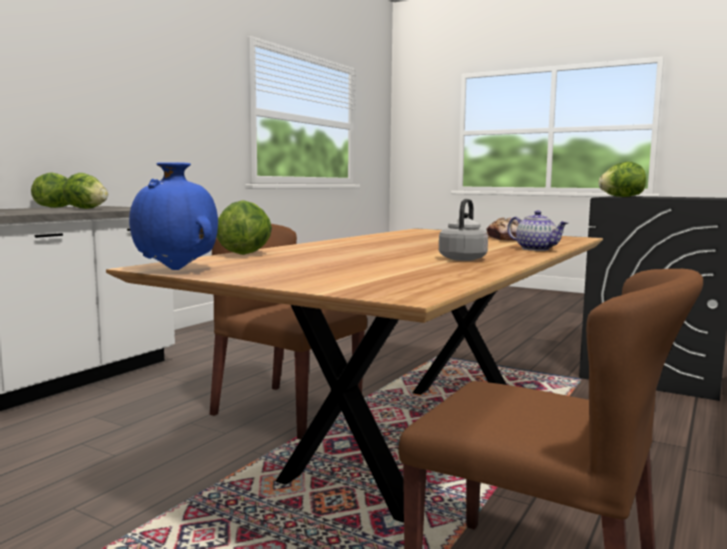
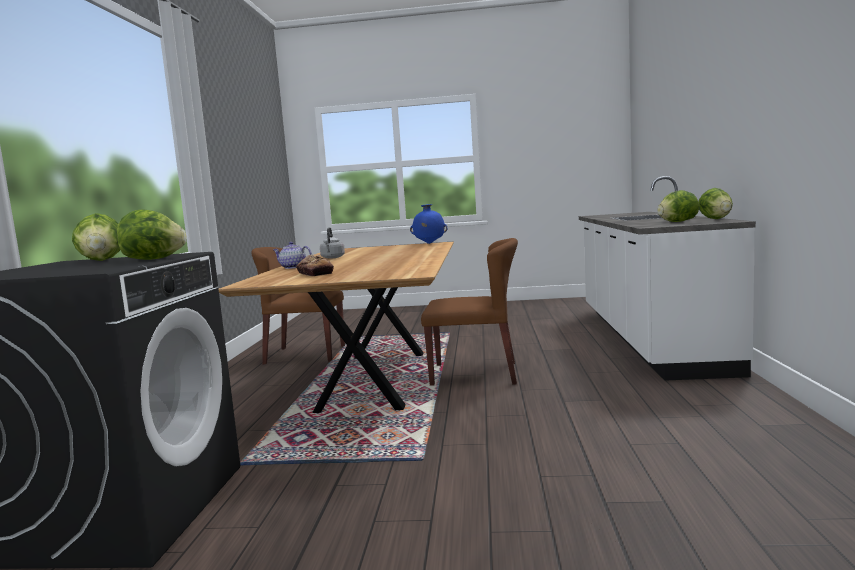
camera: 155 degrees right, 0 degrees up
lettuce [217,200,272,255] -> lettuce moved to [72,213,120,261]

